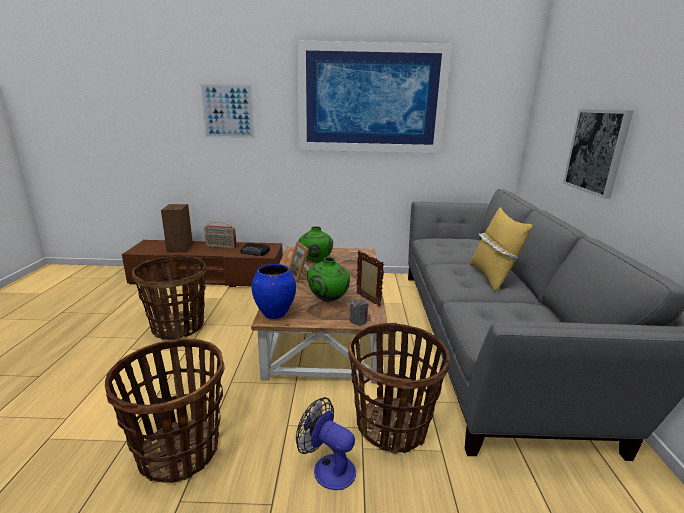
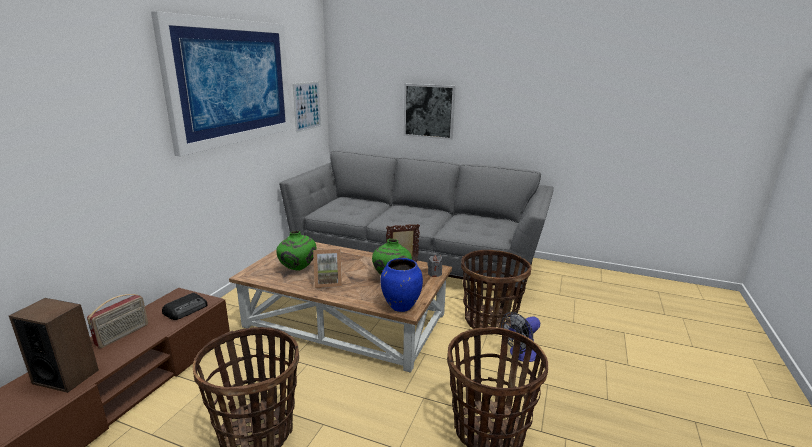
camera: 70 degrees left, 0 degrees up
picture [200,84,255,138] -> picture moved to [293,81,321,133]
yellow pillow [470,207,532,292] -> none

